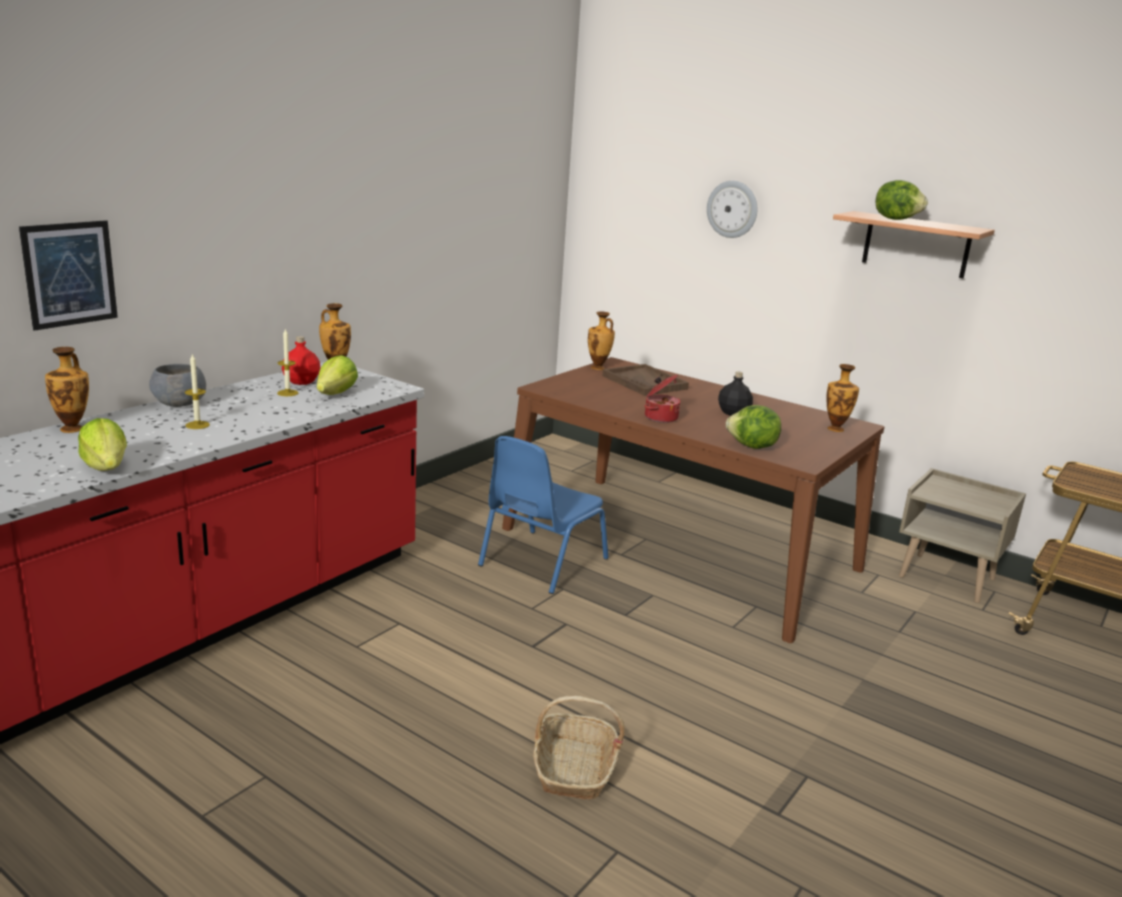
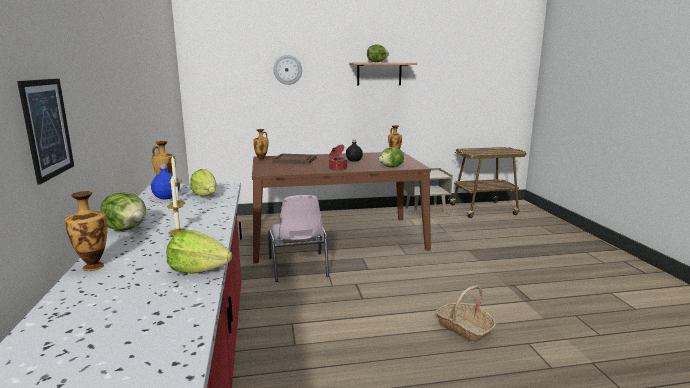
camera: 45 degrees left, 5 degrees down
grey bowl [149,364,206,407] -> lettuce [100,192,146,231]
red bottle [282,336,321,385] -> blue bottle [151,164,180,199]
blue chair [478,436,609,594] -> pink chair [268,195,329,282]

